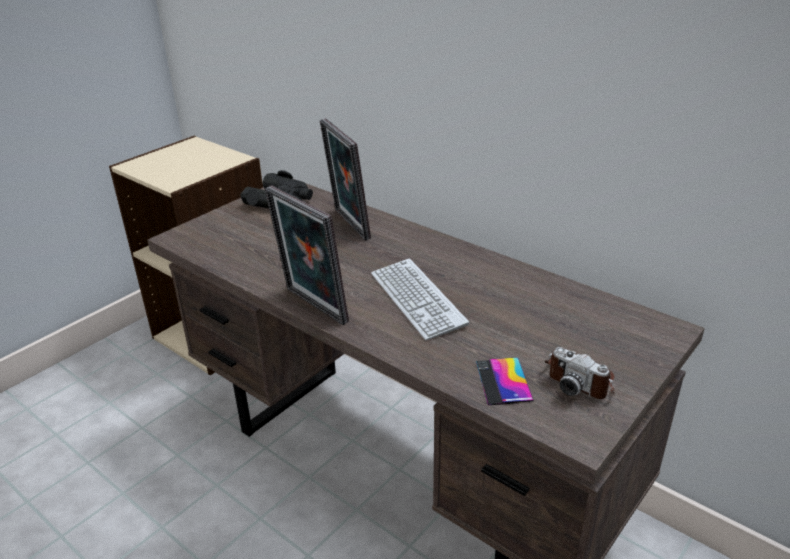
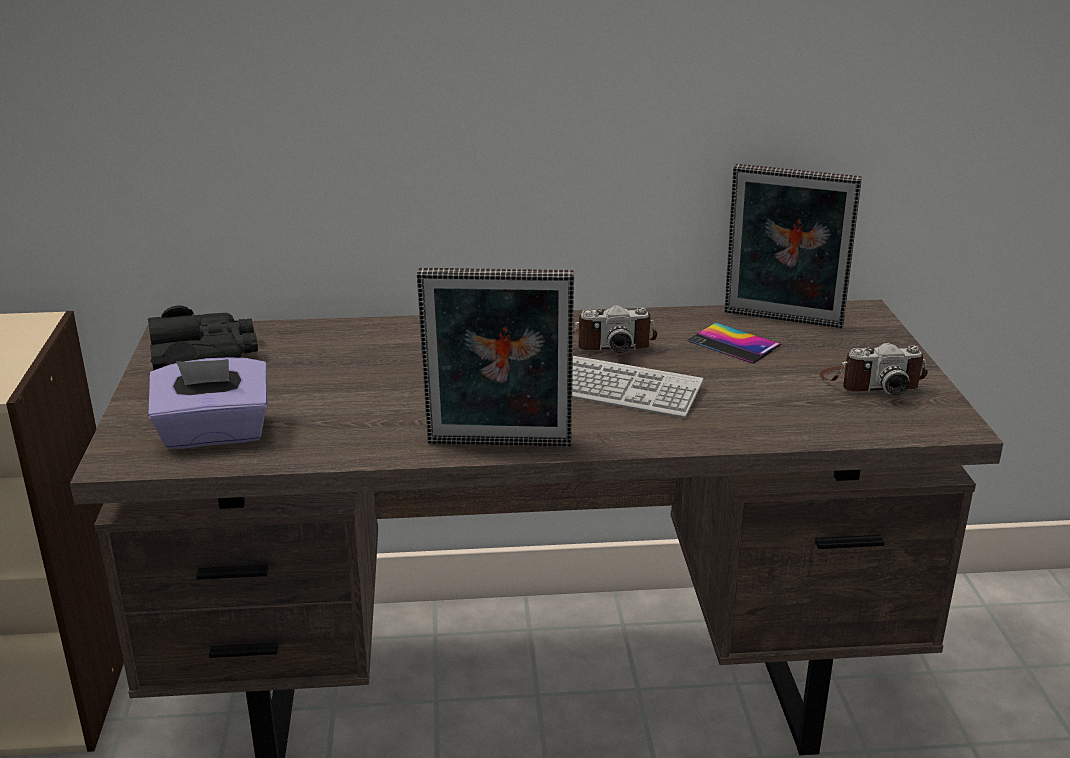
camera: 45 degrees left, 5 degrees down
picture frame [320,118,371,240] -> picture frame moved to [724,164,862,328]
phone [476,357,534,405] -> phone moved to [687,322,781,364]
none -> purple tissue box [148,357,268,449]
none -> camera [573,305,657,353]

